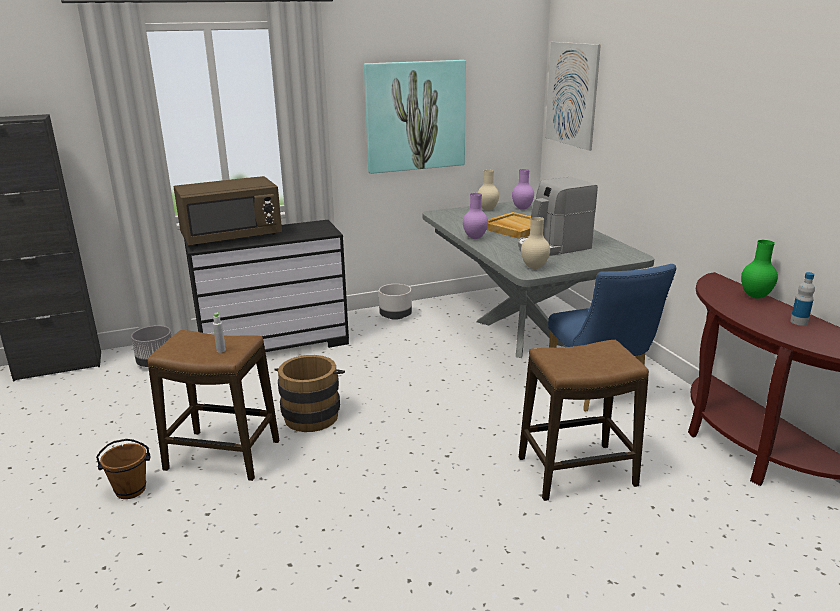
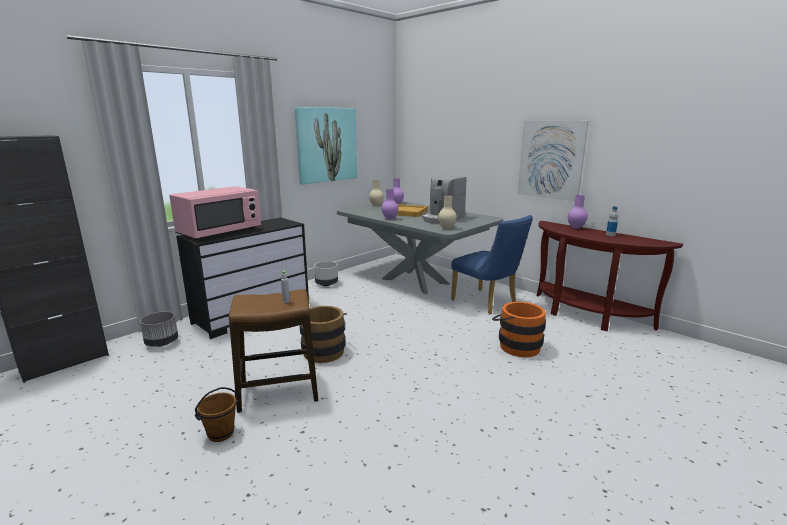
camera: 25 degrees left, 5 degrees down
brown microwave [174,176,282,246] -> pink microwave [169,186,261,240]
stool [519,340,649,501] -> orange bucket [492,302,546,357]
picture [545,42,601,151] -> picture moved to [518,121,589,201]
green vase [741,240,778,298] -> purple vase [568,195,588,229]

